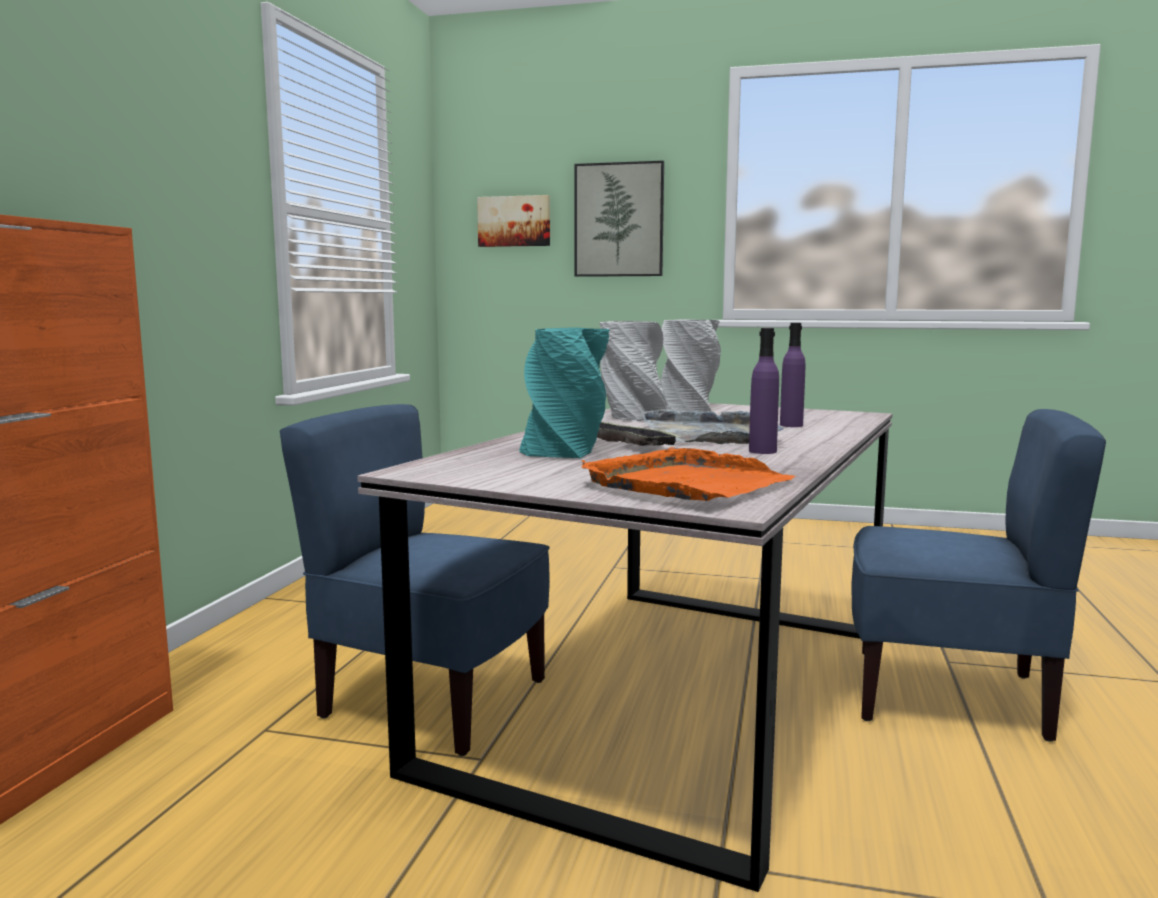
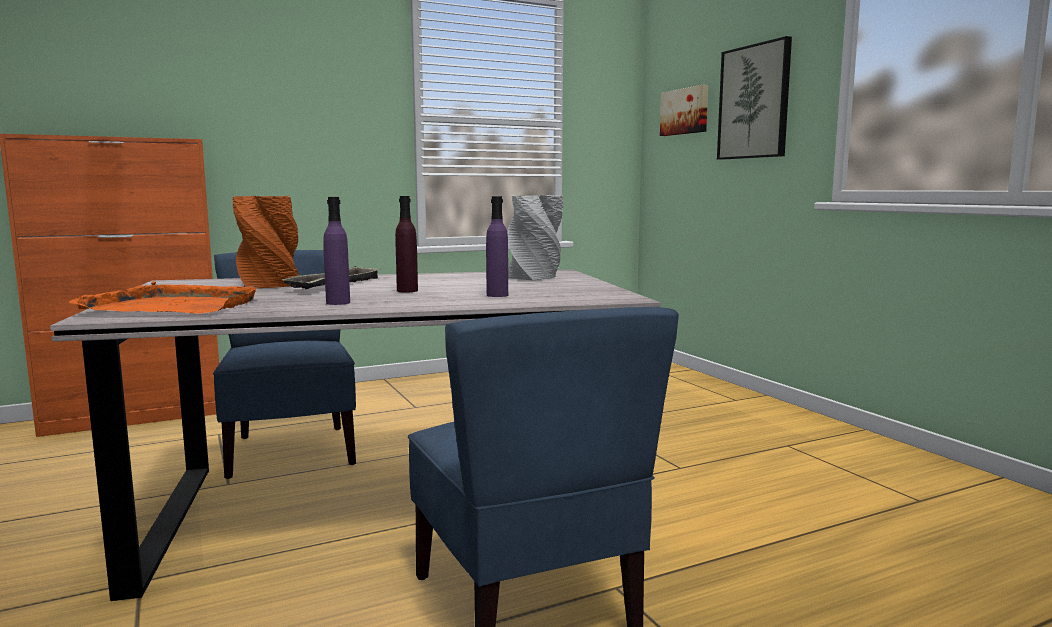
camera: 50 degrees right, 0 degrees up
turquoise vase [519,327,610,458] -> orange vase [233,196,299,288]
grey vase [599,321,667,421] -> none
grey tray [641,409,784,444] -> purple bottle [395,196,418,293]

